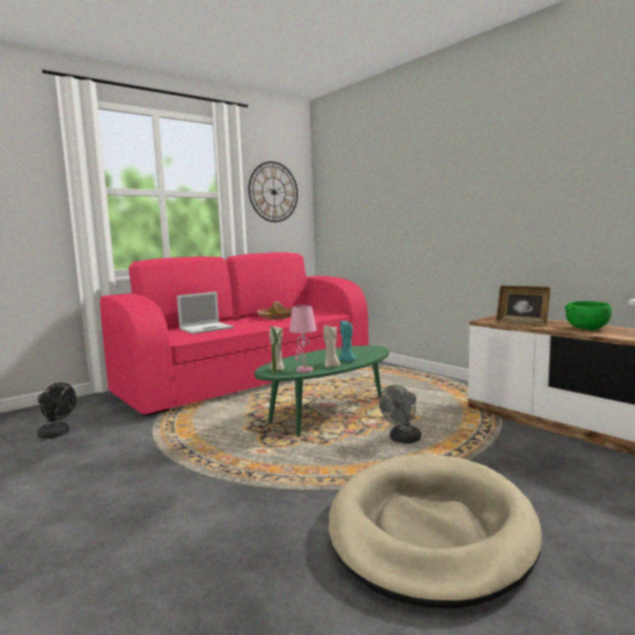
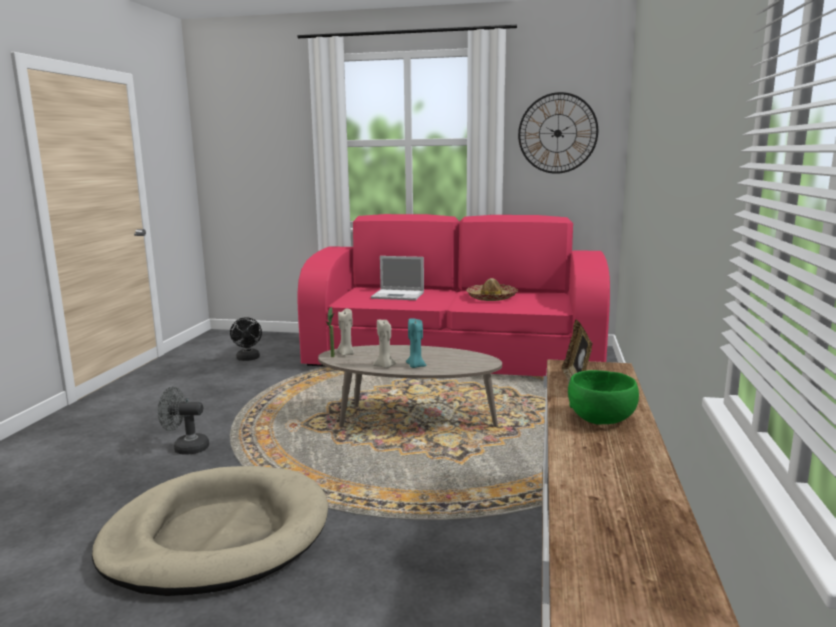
camera: 50 degrees right, 5 degrees up
green coffee table [254,346,389,437] -> beige coffee table [318,345,502,427]
pink table lamp [289,305,317,373] -> none
grey fan [379,385,421,443] -> grey fan moved to [158,386,209,455]

